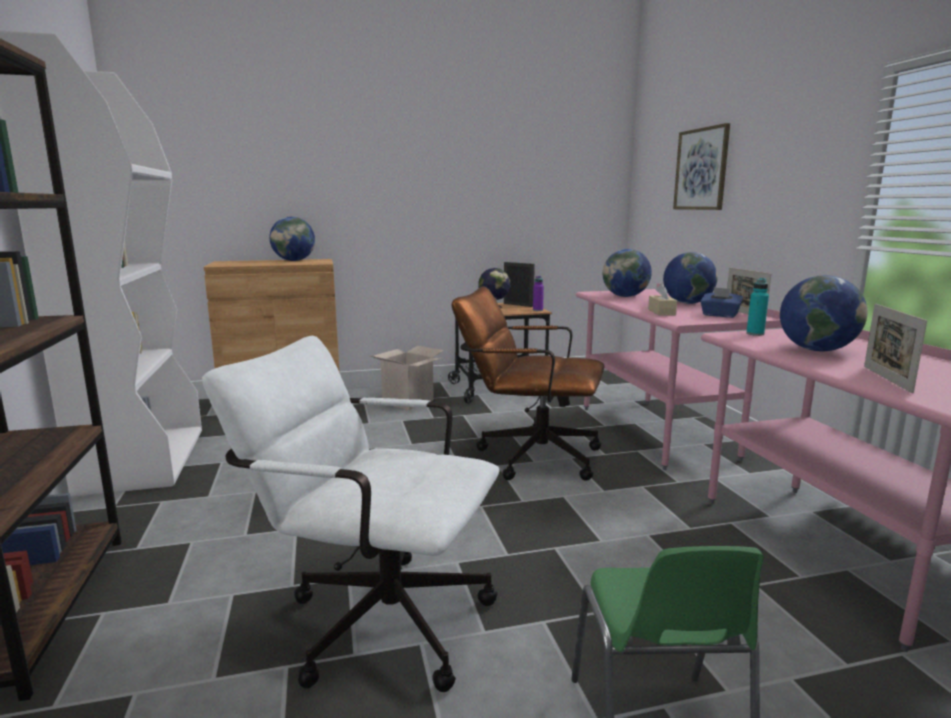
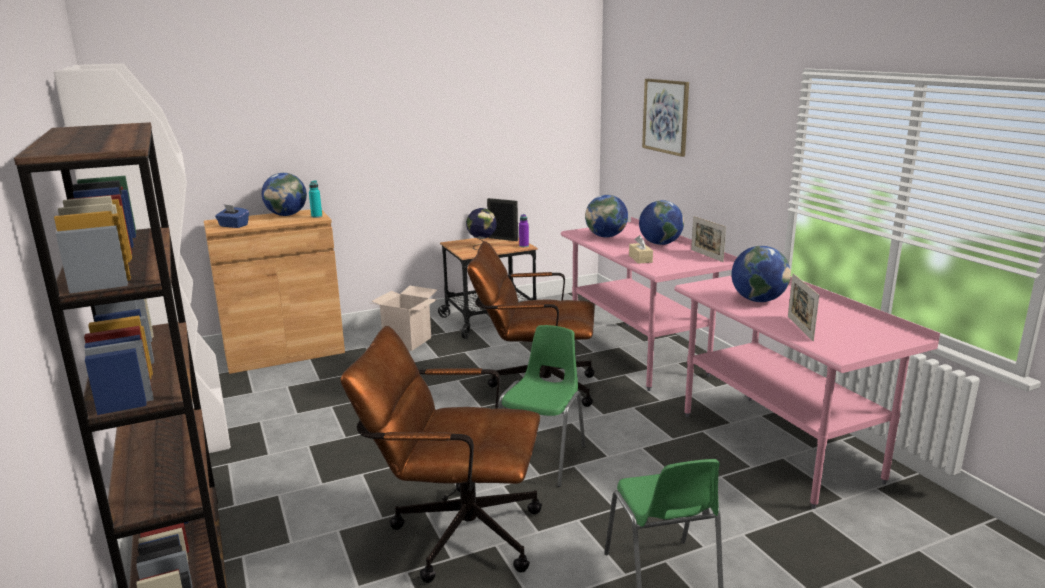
camera: 10 degrees left, 5 degrees up
white office chair [202,336,500,692] -> brown office chair [340,326,542,583]
blue tissue box [701,287,743,318] -> blue tissue box moved to [215,204,249,228]
turquoise bottle [746,278,769,336] -> turquoise bottle moved to [309,180,322,218]
none -> green chair [499,325,585,487]

